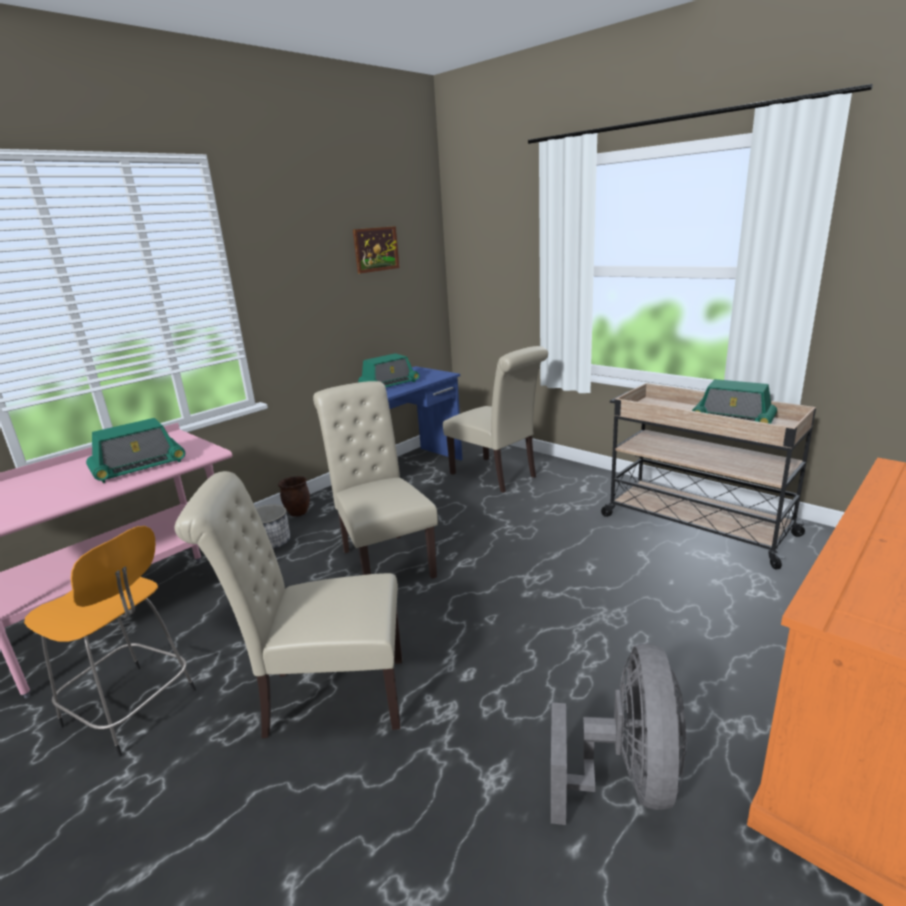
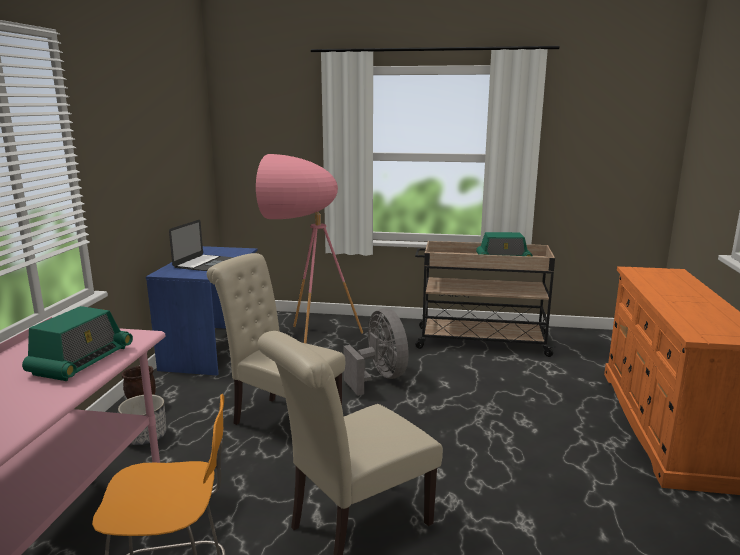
camera: 35 degrees left, 5 degrees down
picture [353,226,400,274] -> none
radio [358,353,420,387] -> laptop [169,220,233,271]
beige chair [443,346,548,493] -> pink floor lamp [256,154,363,344]
grey fan [551,644,687,825] -> grey fan moved to [343,308,409,396]

